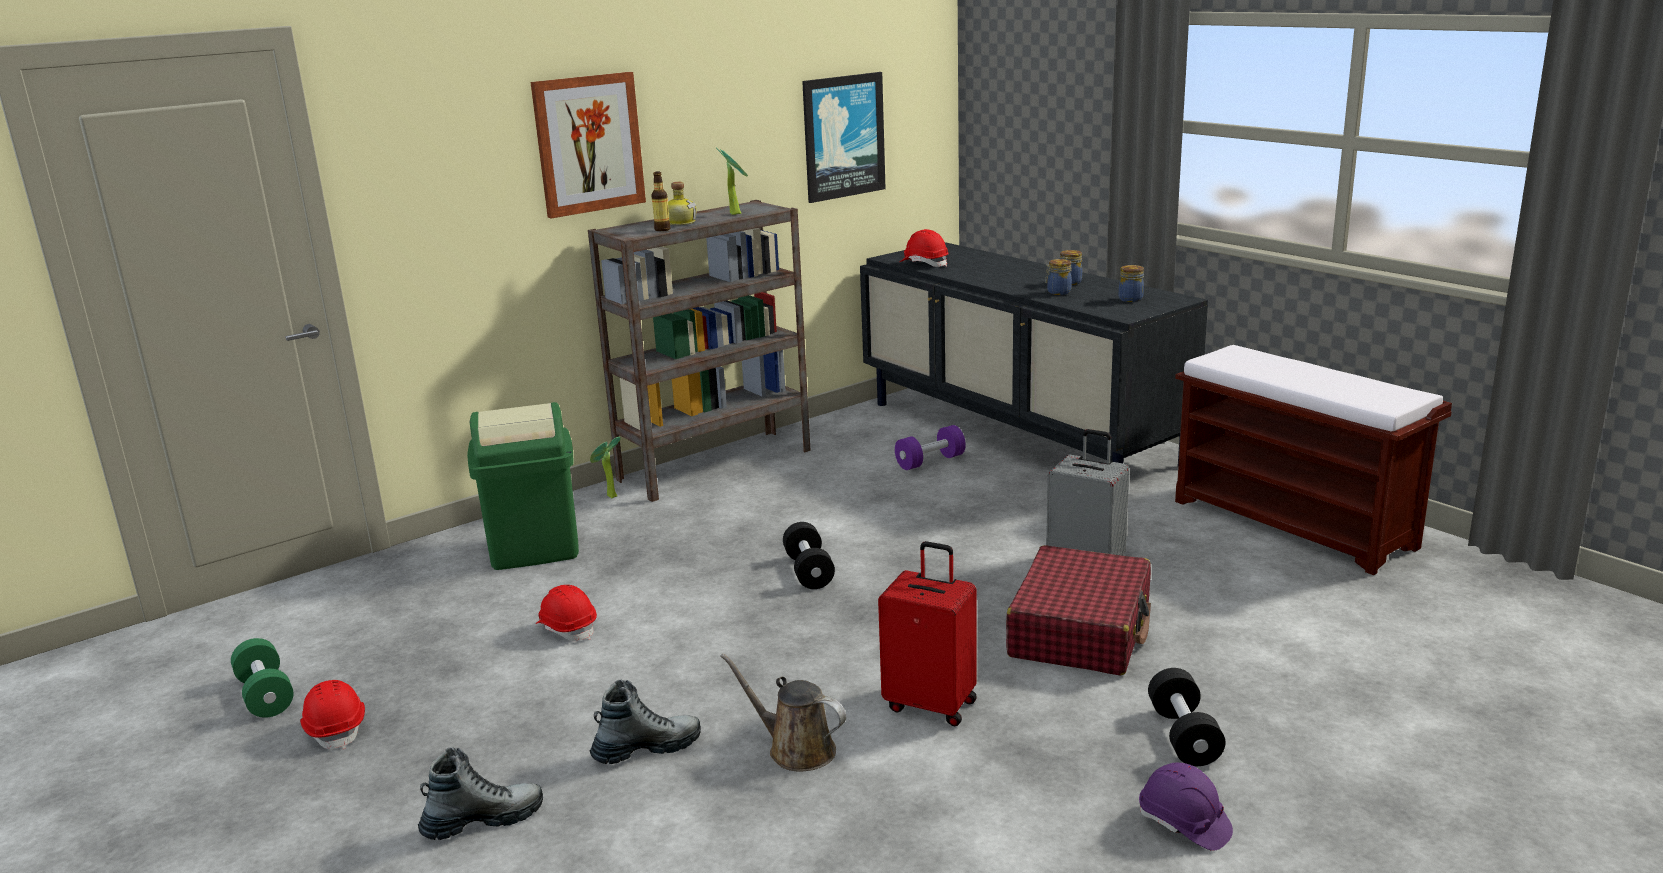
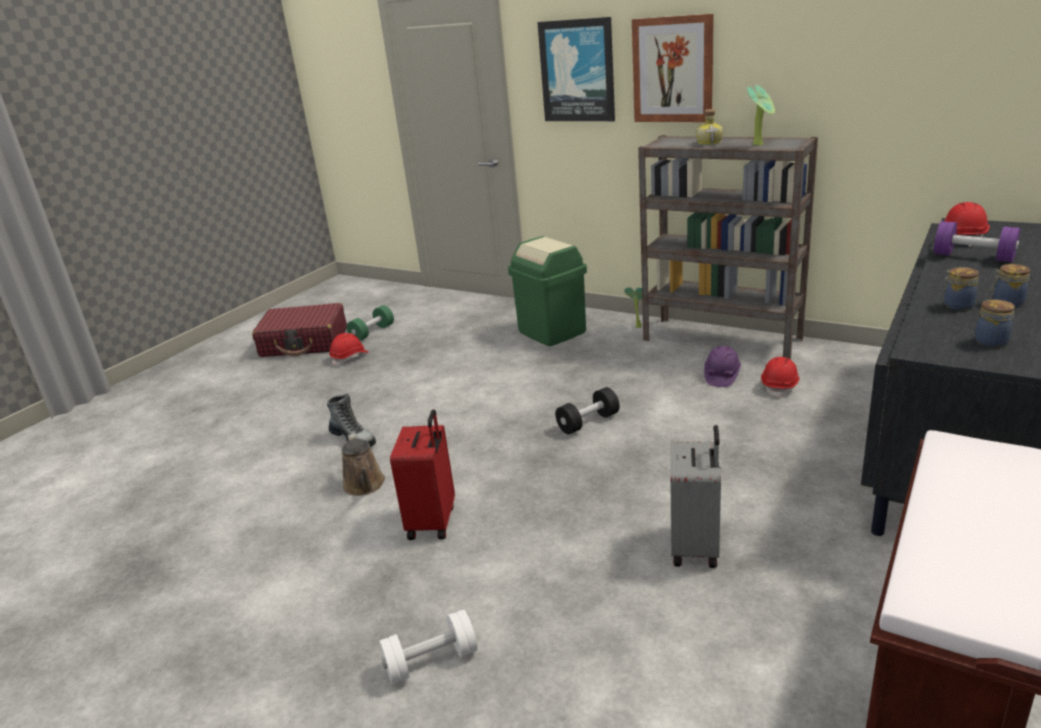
camera: 70 degrees right, 5 degrees up
boot [418,747,543,840] -> none
red hard hat [536,585,597,641] -> red hard hat moved to [761,357,800,398]
bottle [651,171,671,231] -> none
brown watering can [720,653,846,771] -> brown watering can turned 150 degrees clockwise [342,433,385,496]
picture [802,72,886,203] -> picture moved to [537,17,615,121]
purple dumbbell [895,425,966,470] -> purple dumbbell moved to [934,221,1020,262]
red suitcase [1006,545,1151,676] -> red suitcase moved to [252,303,347,357]
purple hard hat [1139,763,1233,851] -> purple hard hat moved to [704,346,741,387]
black dumbbell [1148,668,1226,766] -> white dumbbell [379,609,478,684]

